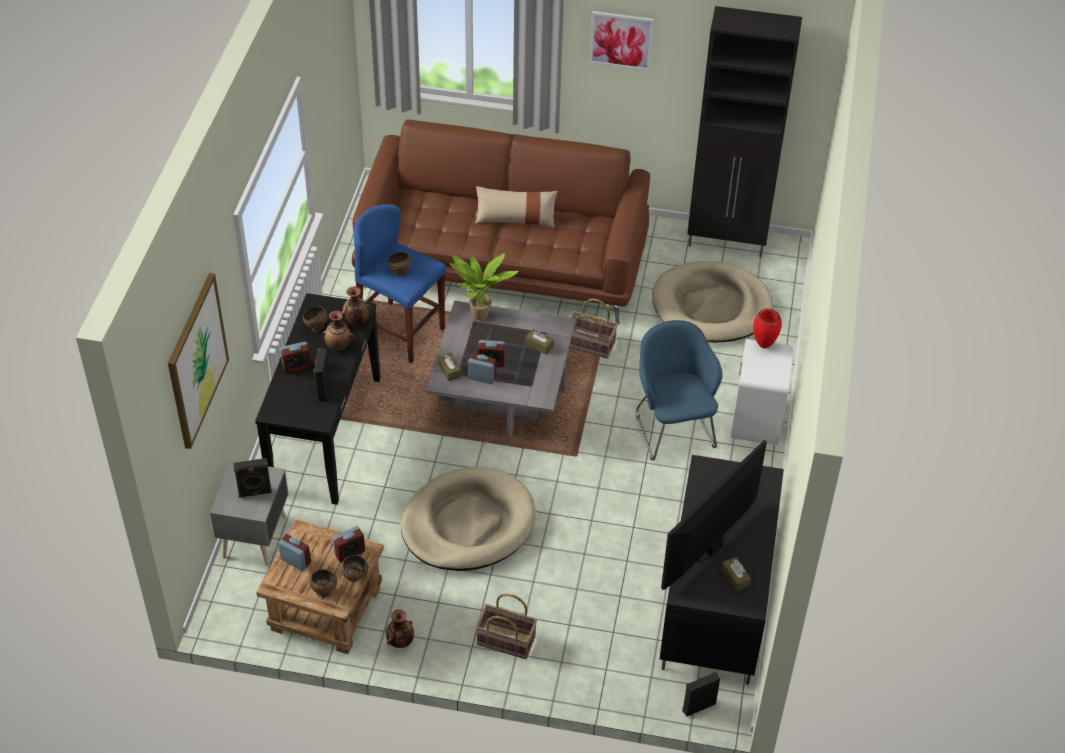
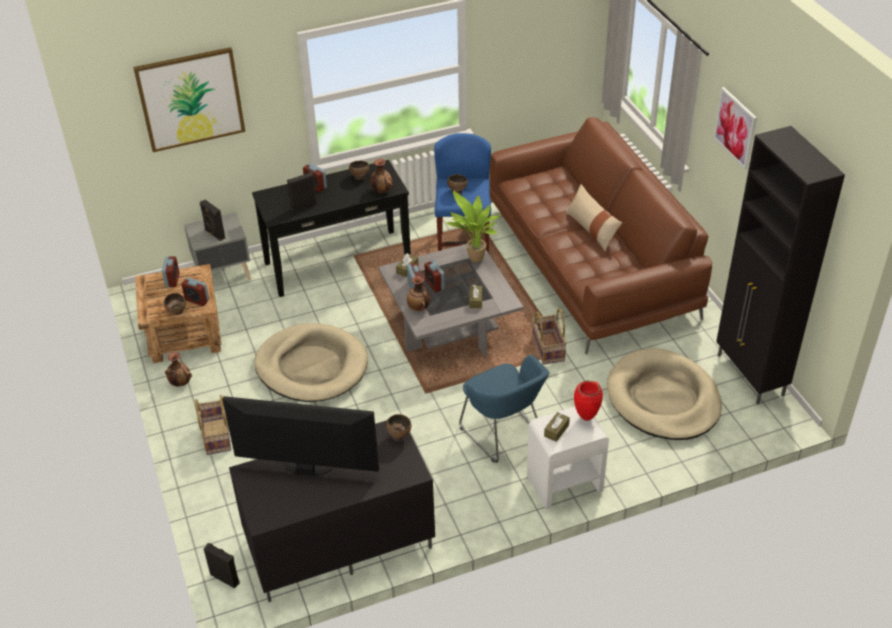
camera: 60 degrees right, 5 degrees down
brown bowl [309,569,337,597] -> brown bowl moved to [386,414,411,441]
vase [322,311,354,350] -> vase moved to [407,276,430,311]
blue armchair [636,320,723,461] -> blue armchair turned 105 degrees clockwise [459,355,549,463]
brown tissue box [721,557,751,592] -> brown tissue box moved to [544,412,570,442]

